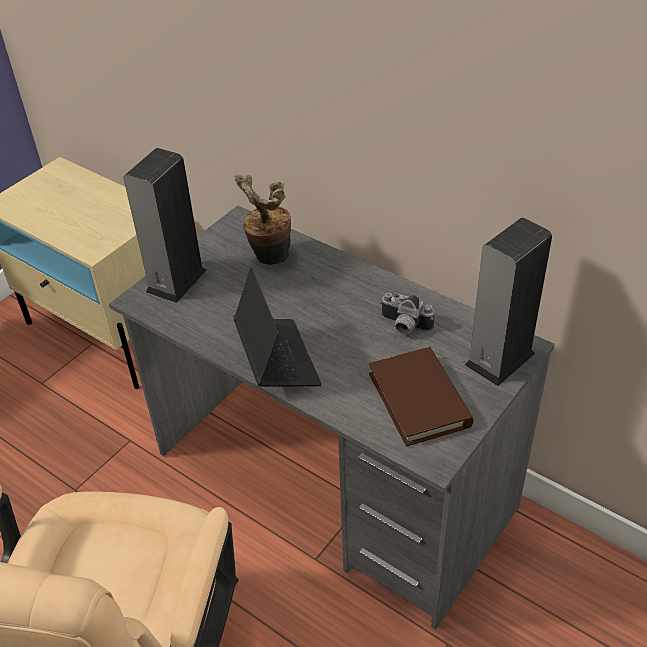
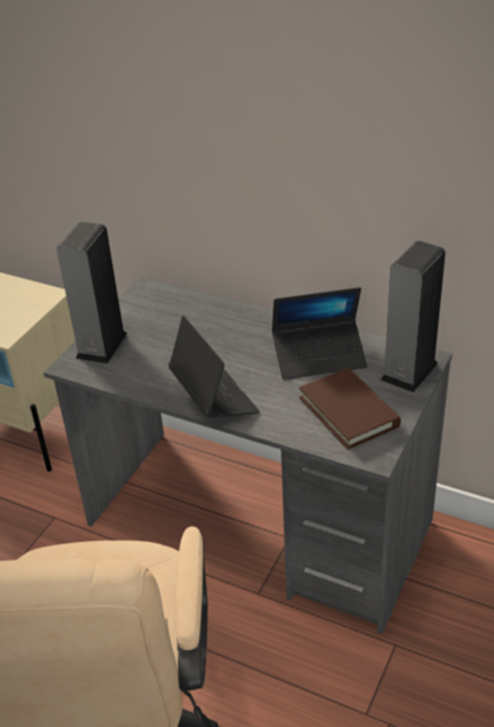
camera: 10 degrees left, 5 degrees down
potted plant [234,174,291,265] -> none
camera [380,292,435,334] -> laptop [272,287,367,379]

